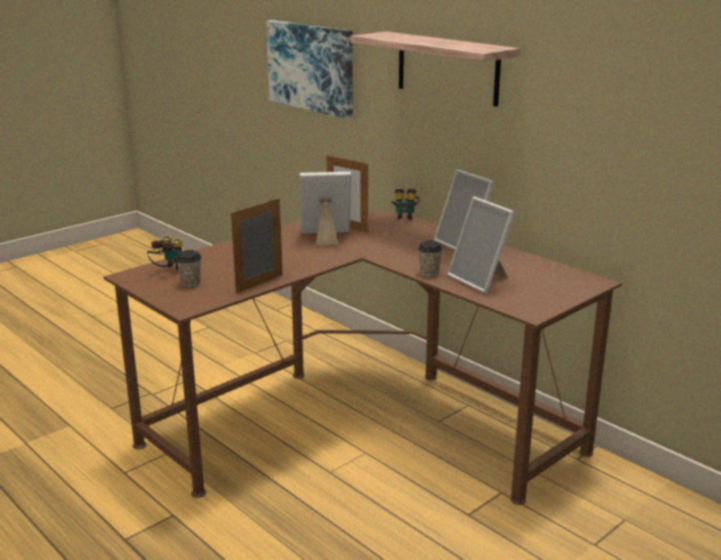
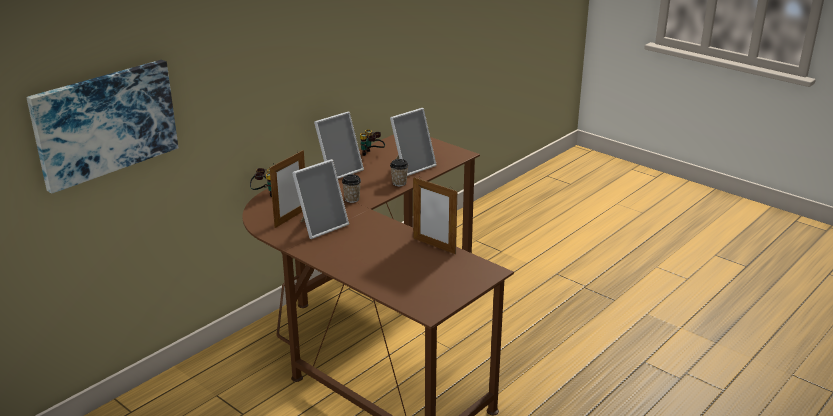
camera: 95 degrees left, 5 degrees up
binoculars [147,236,182,270] -> binoculars moved to [360,129,385,156]
cup [176,250,201,287] -> cup moved to [342,174,361,203]
picture frame [299,172,351,245] -> picture frame turned 120 degrees counterclockwise [292,159,349,239]
shelf [350,31,520,107] -> none

